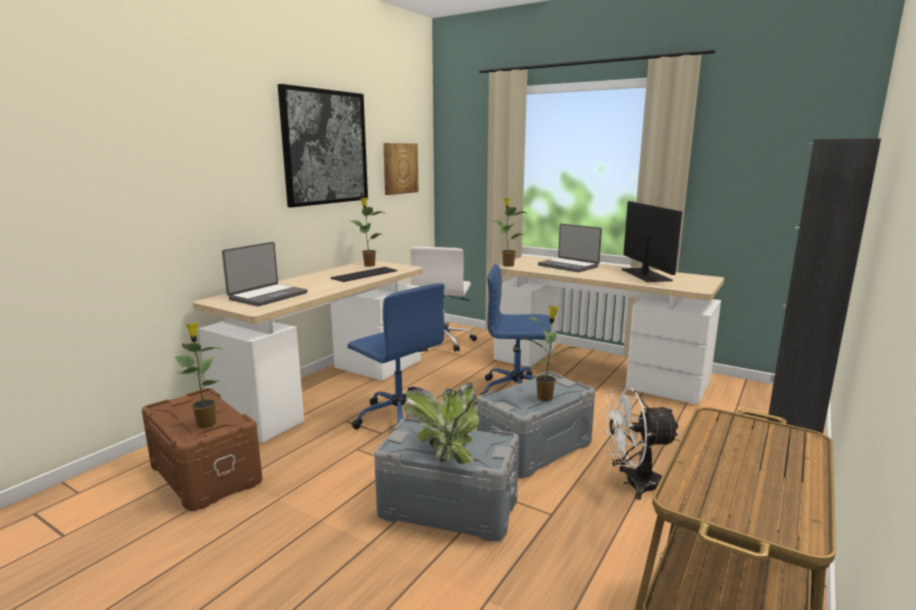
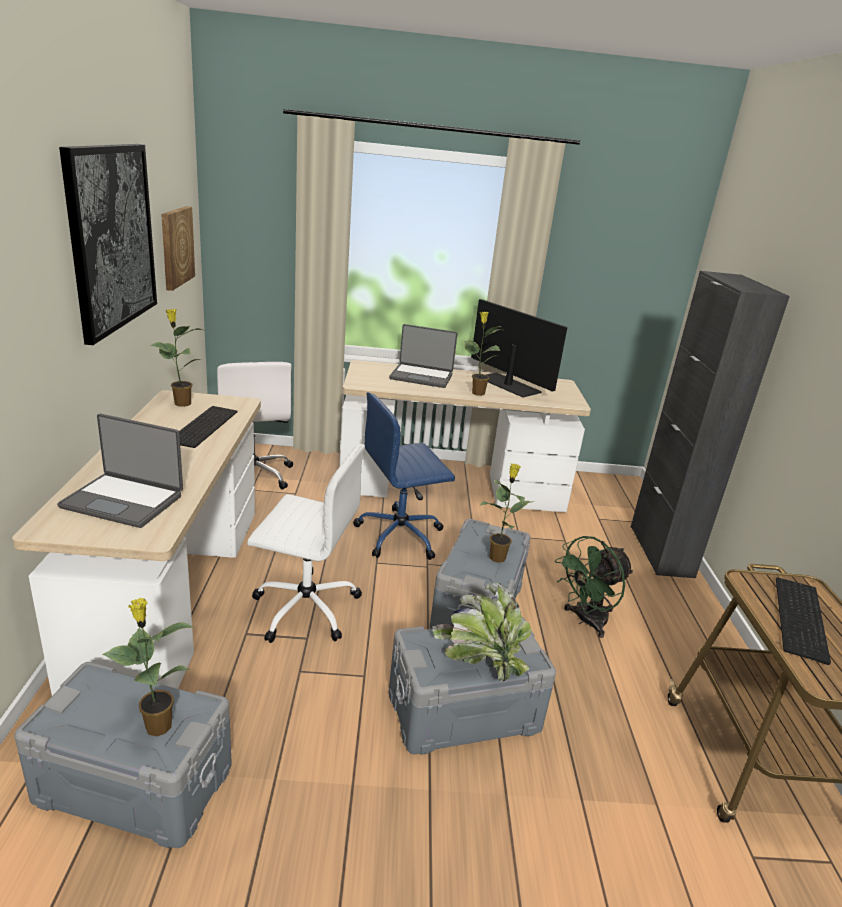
camera: 35 degrees left, 10 degrees up
brown storage box [142,388,263,511] -> grey storage box [14,662,232,848]
laptop [222,242,308,306] -> laptop turned 105 degrees clockwise [57,413,183,528]
blue office chair [348,283,445,429] -> white office chair [247,444,365,643]
potted plant [492,197,528,267] -> potted plant moved to [464,312,505,396]
white fan [602,388,680,500] -> green fan [555,536,633,638]
none -> keyboard [776,577,831,665]

